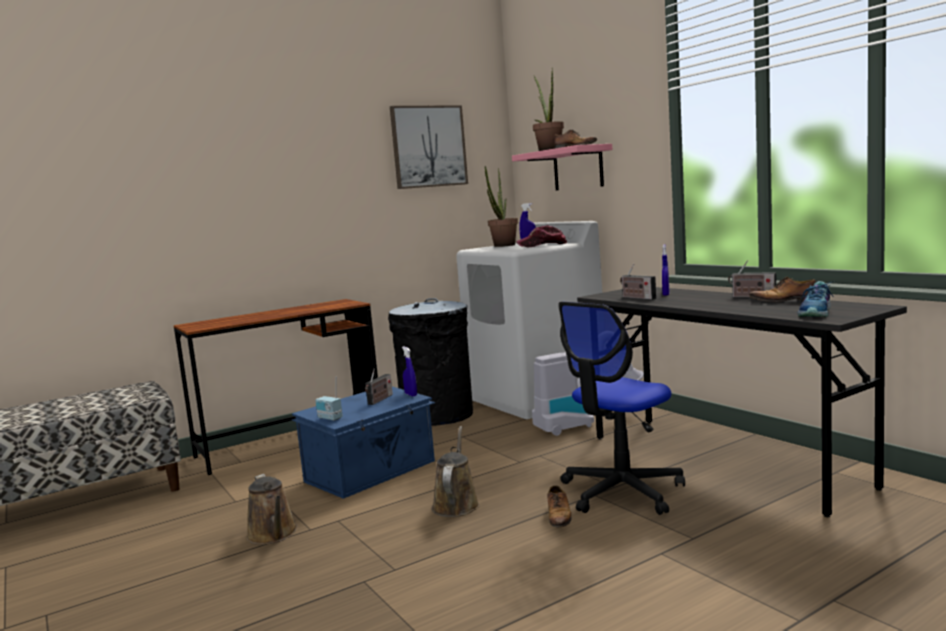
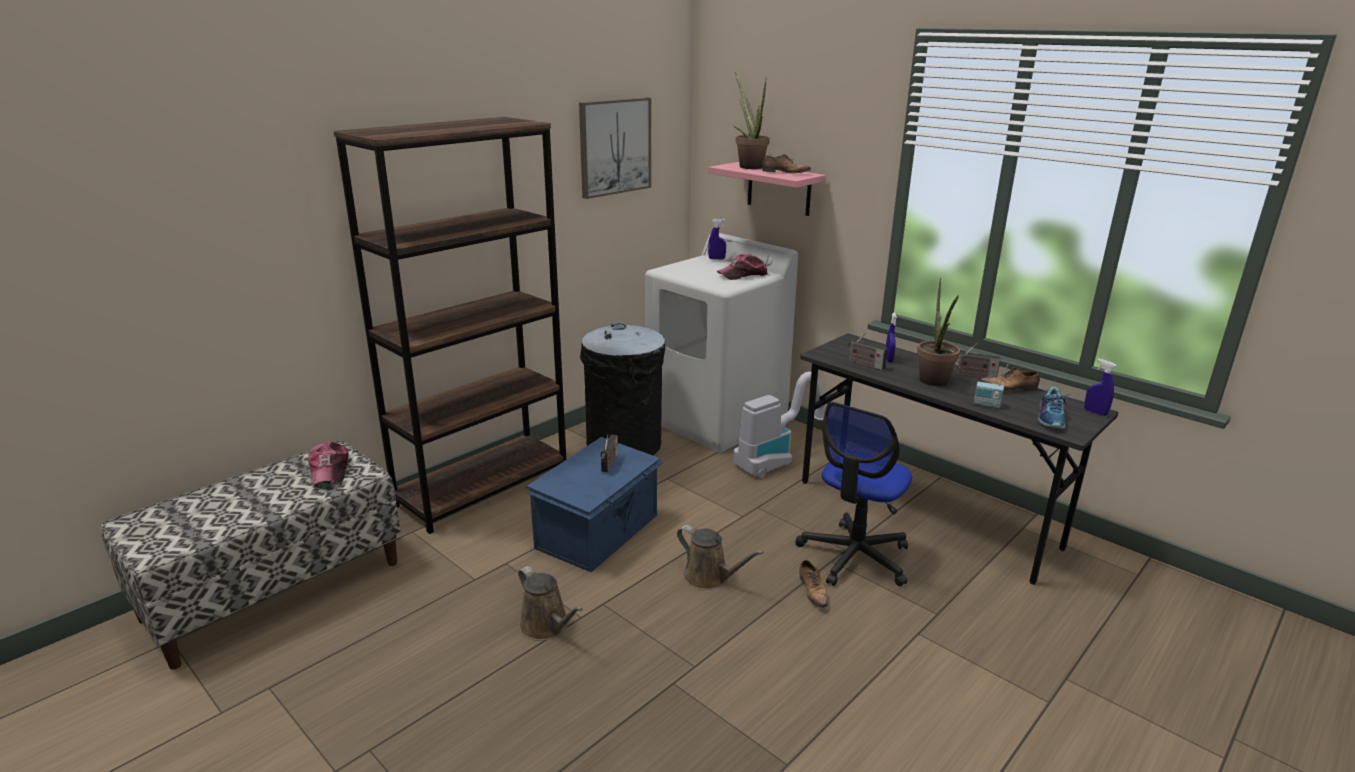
camera: 15 degrees left, 15 degrees up
brown desk [174,299,378,475] -> brown bookcase [333,117,566,534]
radio [316,377,343,421] -> radio moved to [974,364,1009,408]
blue spray bottle [402,347,417,396] -> blue spray bottle moved to [1084,359,1116,416]
brown watering can [431,426,480,517] -> brown watering can turned 135 degrees clockwise [677,525,763,590]
potted plant [485,166,518,247] -> potted plant moved to [917,278,960,386]
none -> cap [308,442,349,485]

